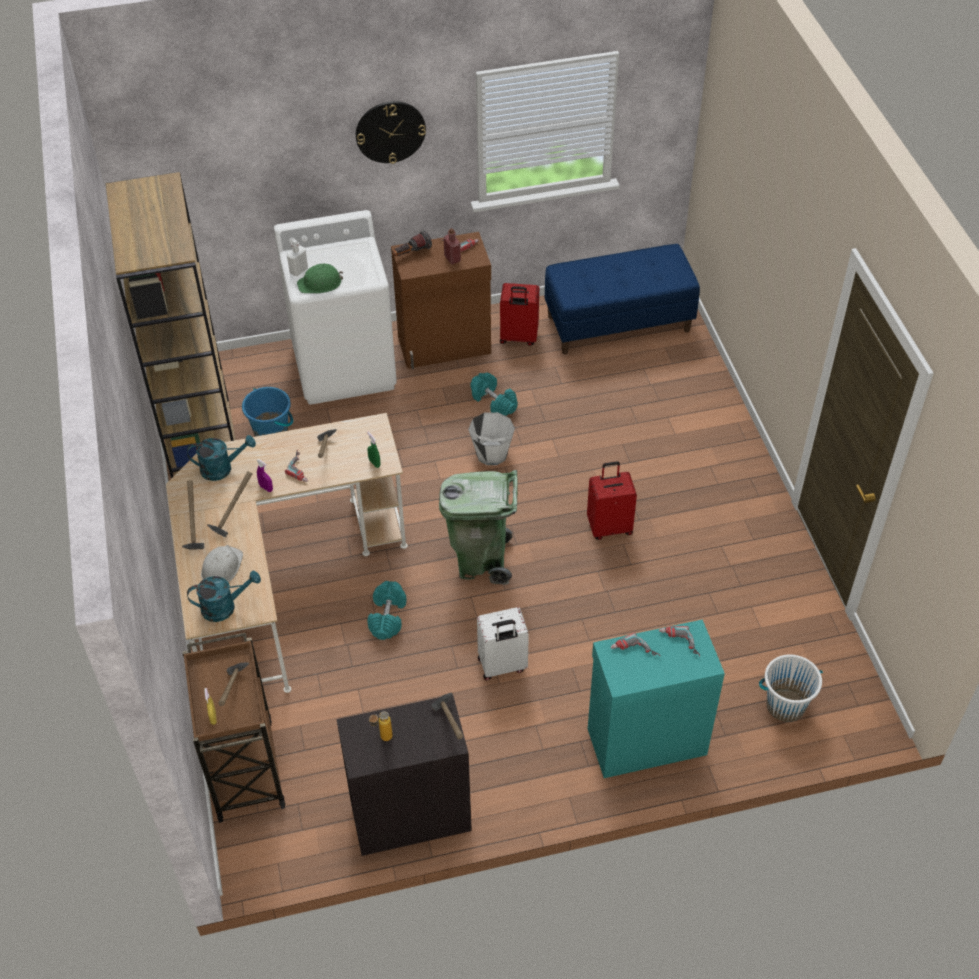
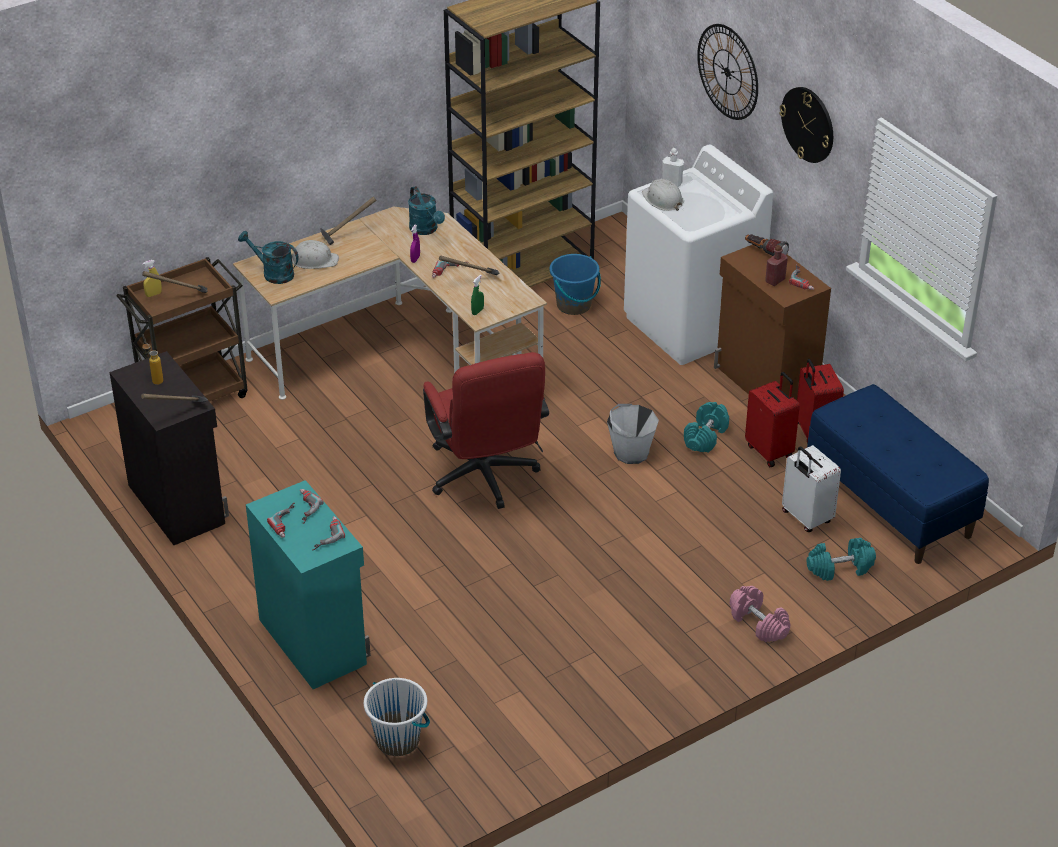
camera: 70 degrees right, 10 degrees down
turquoise watering can [187,570,261,622] -> turquoise watering can turned 150 degrees clockwise [238,231,299,284]
hammer [207,471,252,537] -> none
green hard hat [297,264,343,294] -> white hard hat [642,179,683,211]
turquoise dumbbell [367,581,407,640] -> turquoise dumbbell moved to [807,538,876,581]
green trash can [439,470,518,585] -> red office chair [423,352,549,509]
white suitcase [477,607,529,680] -> white suitcase moved to [782,445,841,532]
red suitcase [587,461,637,540] -> red suitcase moved to [745,372,800,467]
none -> power drill [267,503,295,538]
none -> wall clock [697,24,758,120]
none -> pink dumbbell [730,586,790,642]

